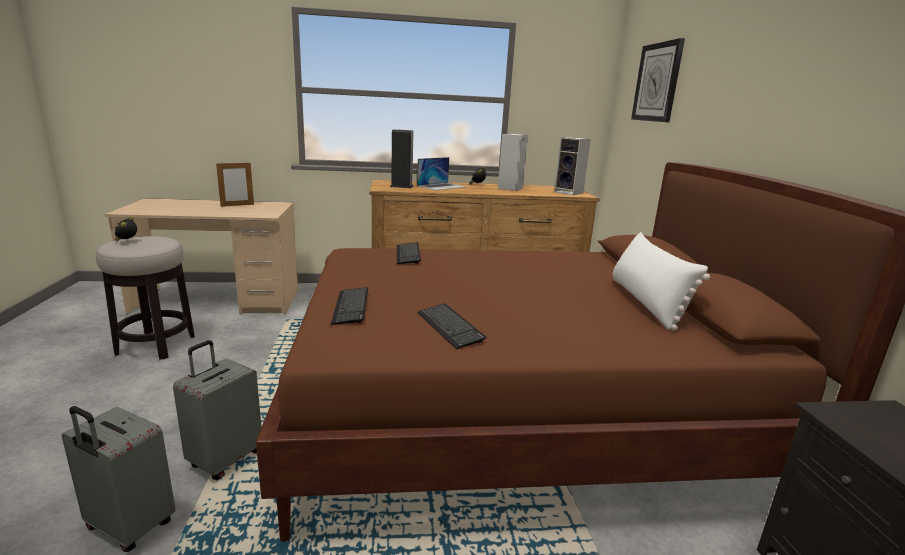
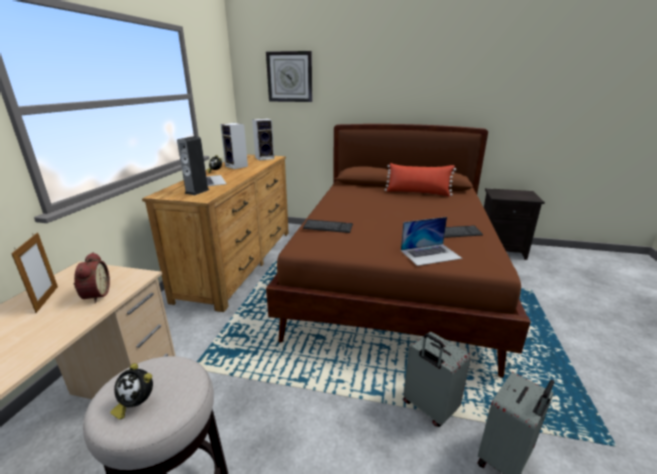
camera: 70 degrees left, 5 degrees up
keyboard [331,287,368,325] -> laptop [401,217,462,266]
white pillow [612,232,710,331] -> red pillow [384,163,456,197]
none -> alarm clock [74,252,110,303]

